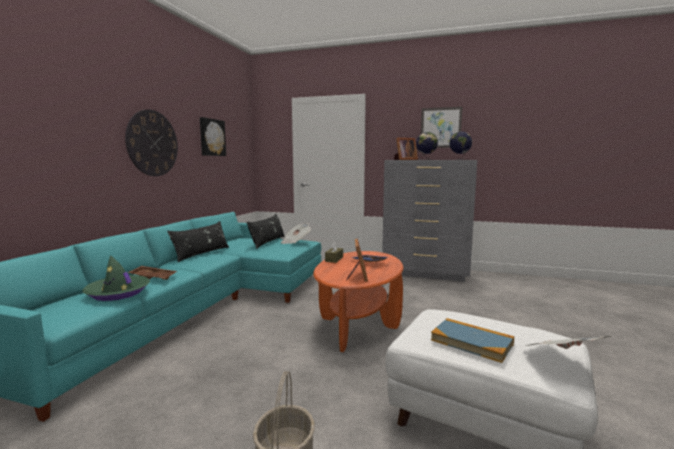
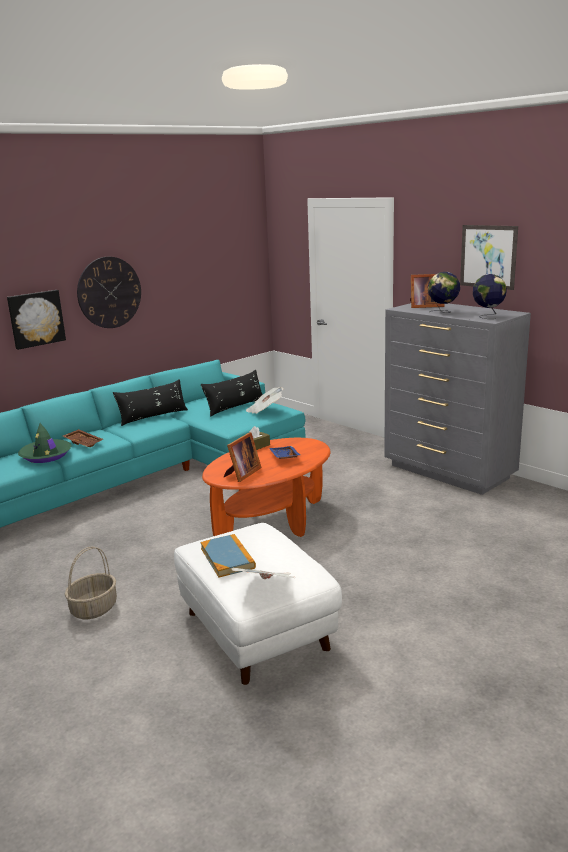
camera: 30 degrees right, 10 degrees up
picture [200,117,226,156] -> picture moved to [7,290,66,350]

